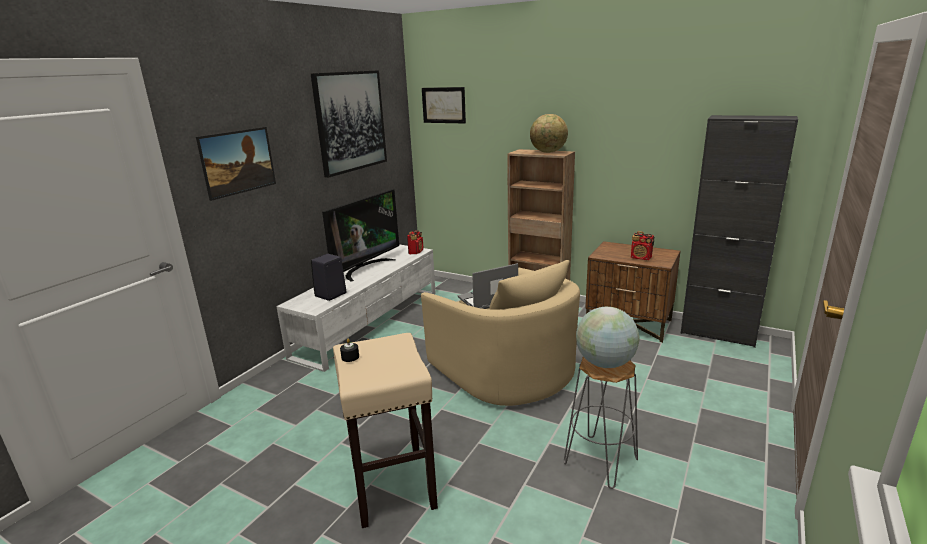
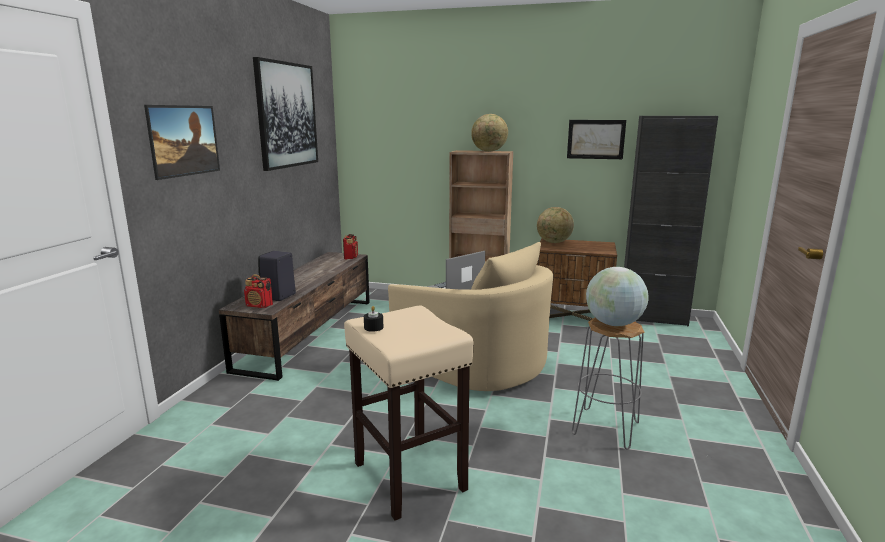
camera: 15 degrees left, 5 degrees down
white tv stand [276,245,436,372] -> brown tv stand [219,252,370,381]
television [322,189,399,282] -> none
picture [422,87,466,123] -> picture moved to [567,120,626,159]
radio [631,231,654,260] -> radio moved to [244,274,273,308]
none -> globe [537,207,574,243]

